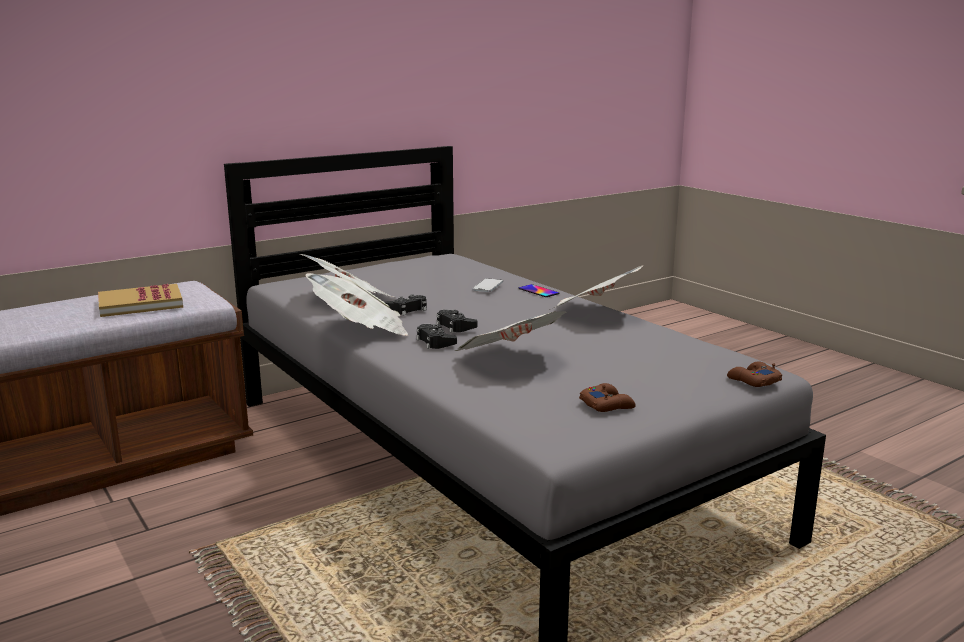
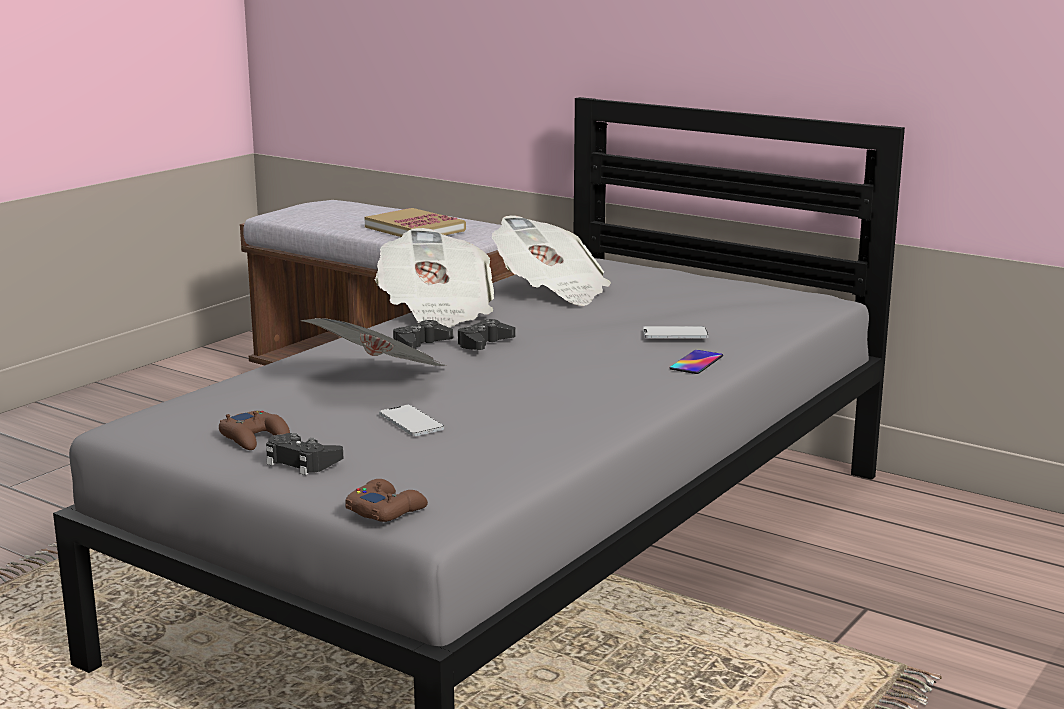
camera: 70 degrees right, 0 degrees up
black game controller [385,294,427,316] -> black game controller moved to [266,433,343,475]
newspaper [549,266,643,310] -> none
none -> phone [379,405,444,436]

